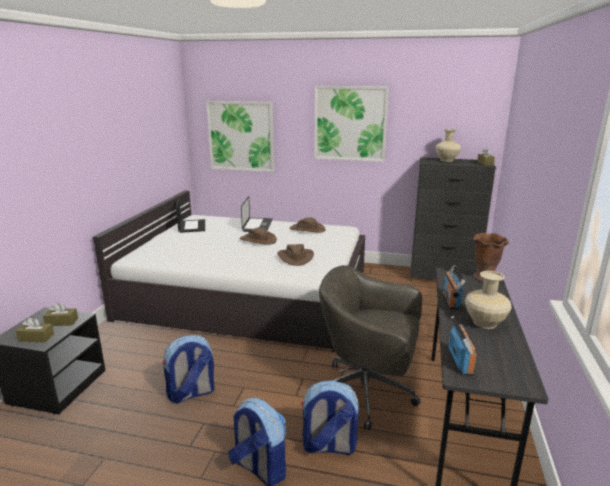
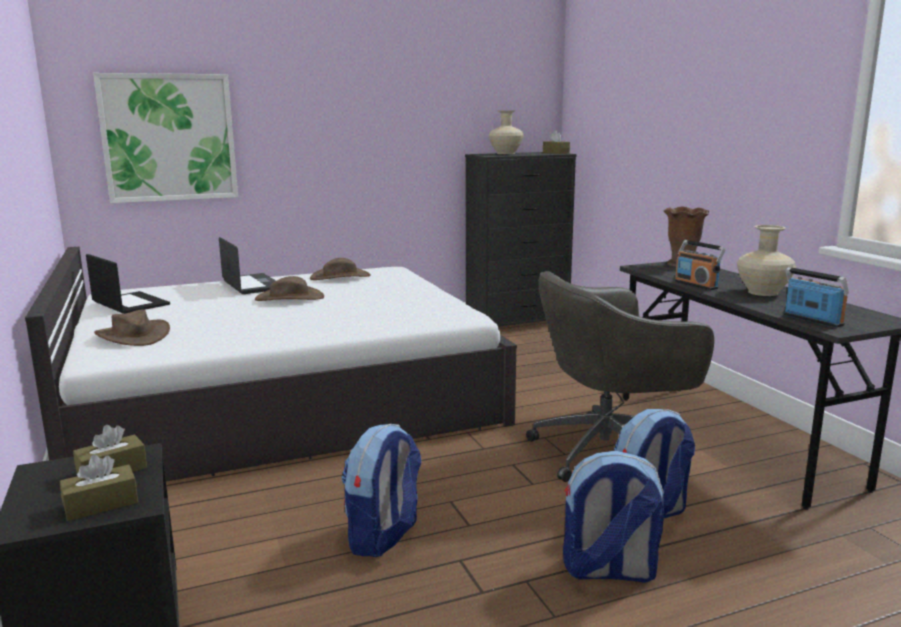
camera: 35 degrees left, 5 degrees down
brown hat [278,244,314,266] -> brown hat moved to [94,309,170,346]
picture [314,86,389,162] -> none

